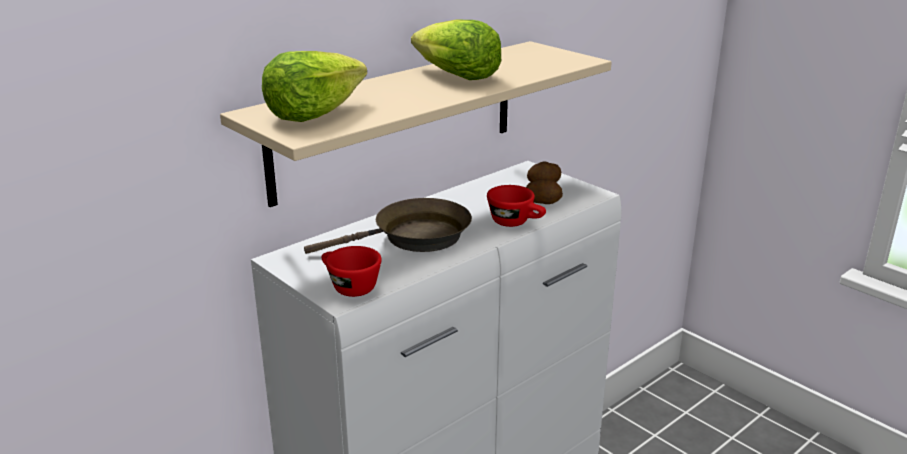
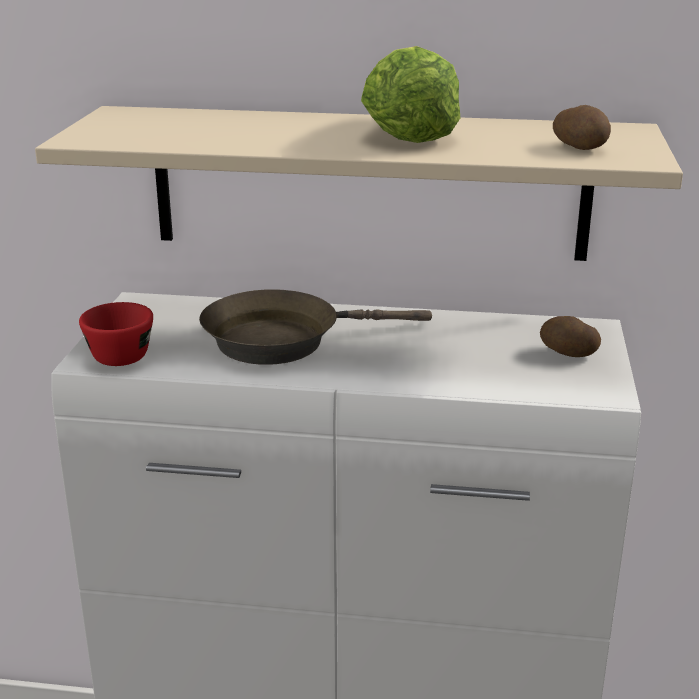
camera: 50 degrees right, 0 degrees up
lettuce [262,51,367,122] -> none
brown frying pan [304,198,472,254] -> brown frying pan turned 135 degrees clockwise [199,290,432,365]
red cup [487,185,546,227] -> none
potato [526,179,563,204] -> potato moved to [553,105,611,150]

